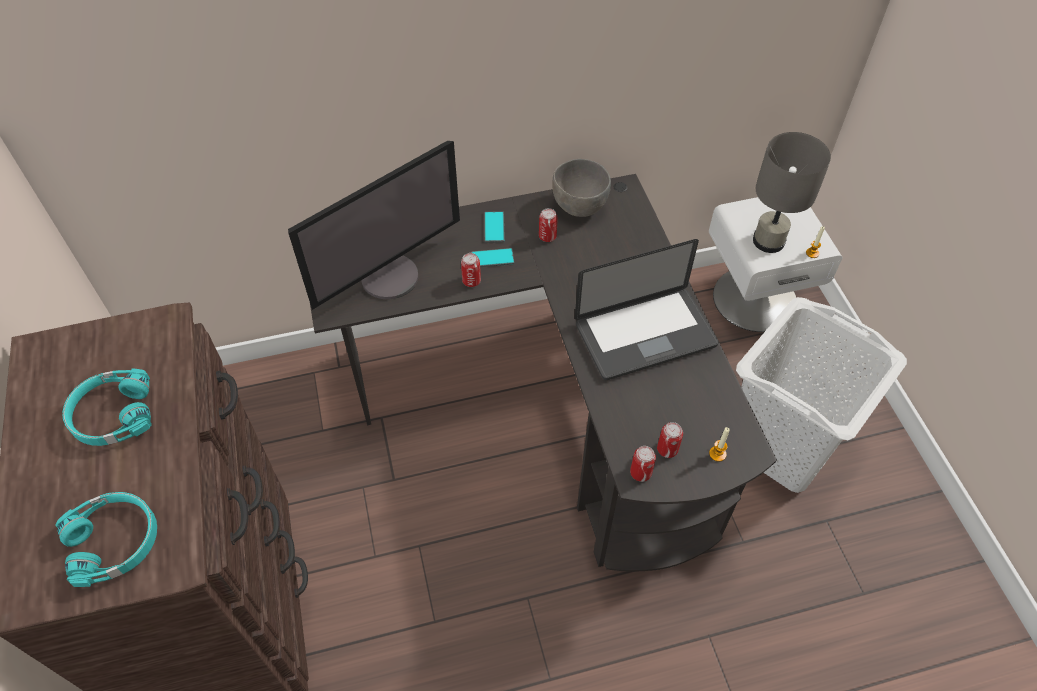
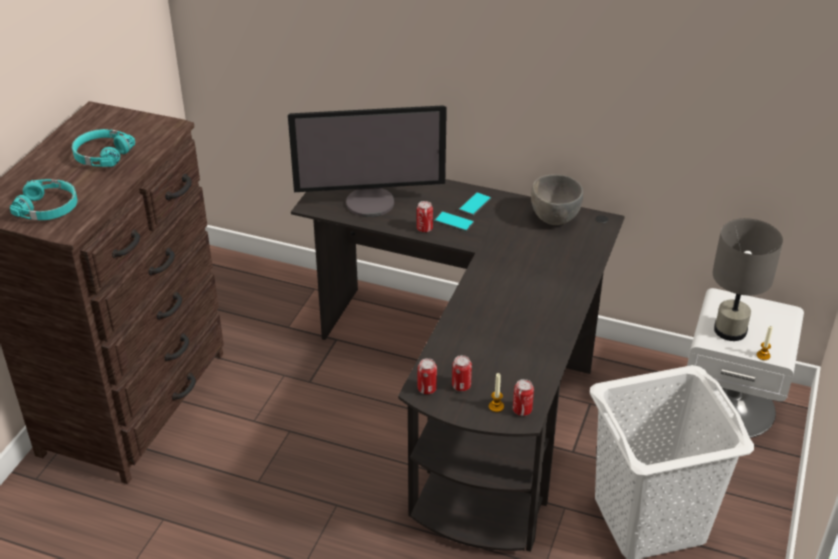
camera: 35 degrees right, 15 degrees down
can [539,208,558,242] -> can moved to [513,379,534,416]
laptop [575,239,719,380] -> none

